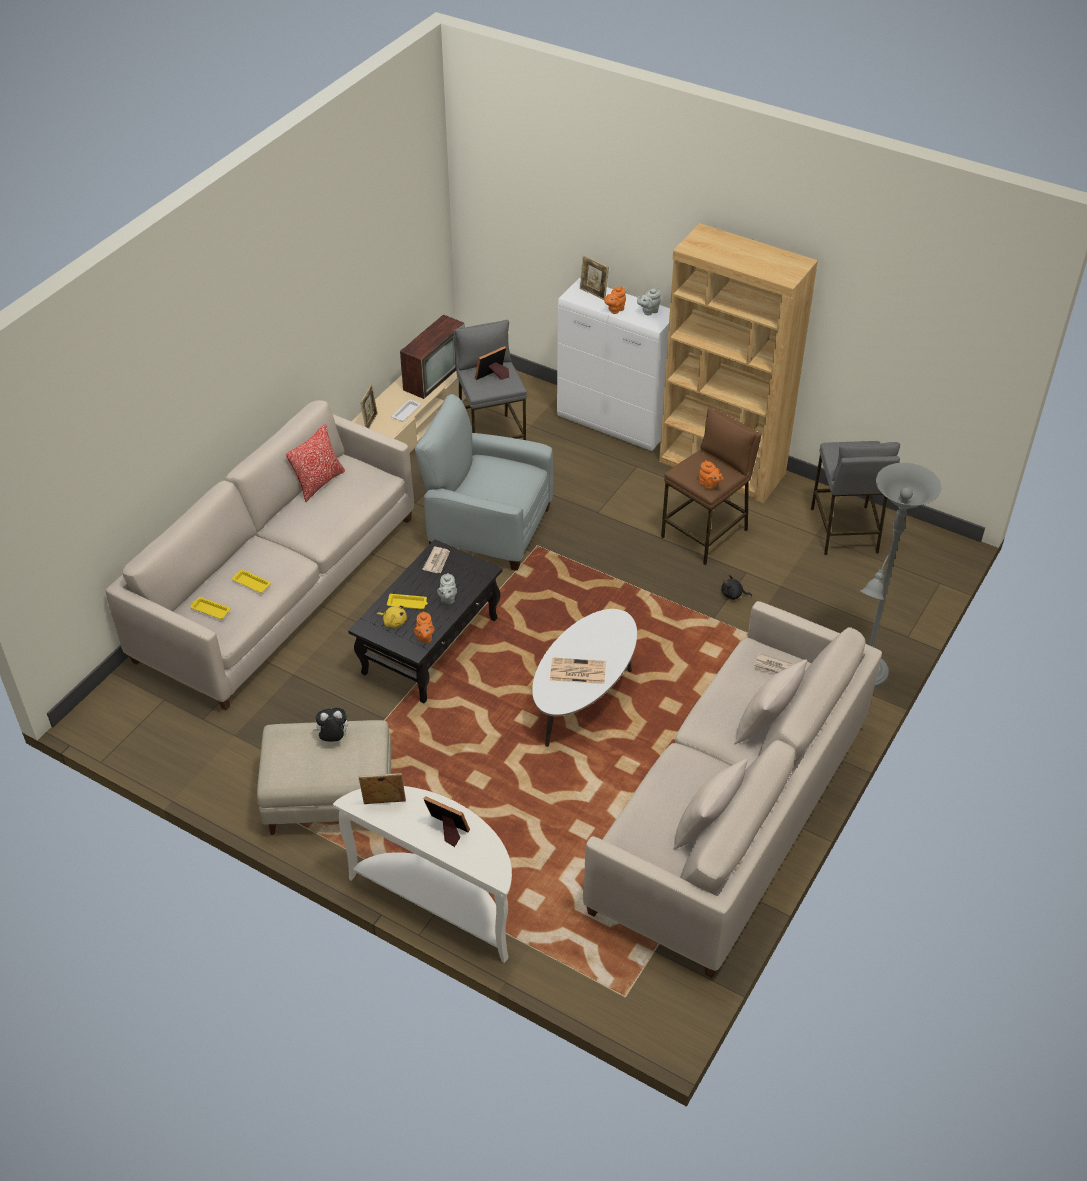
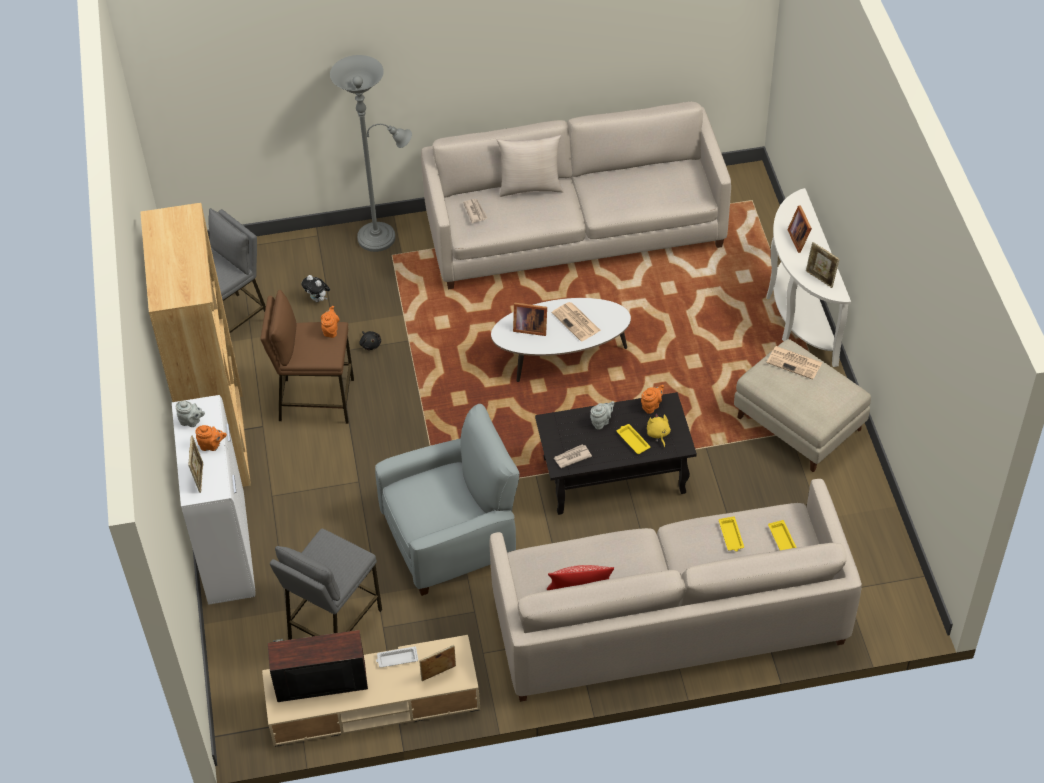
camera: 130 degrees left, 5 degrees up
plush toy [313,708,348,742] -> plush toy moved to [301,275,330,302]
grey armchair [415,394,553,571] -> grey armchair turned 90 degrees counterclockwise [375,404,520,596]
picture frame [475,346,509,380] -> picture frame moved to [513,303,547,336]
beige pillow [673,759,748,850] -> none
none -> newspaper [766,346,822,380]

